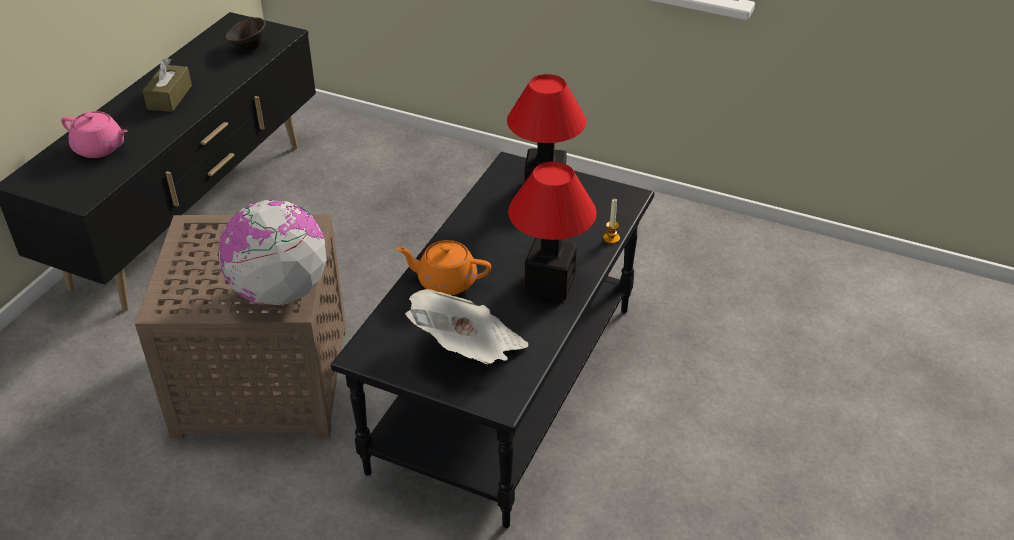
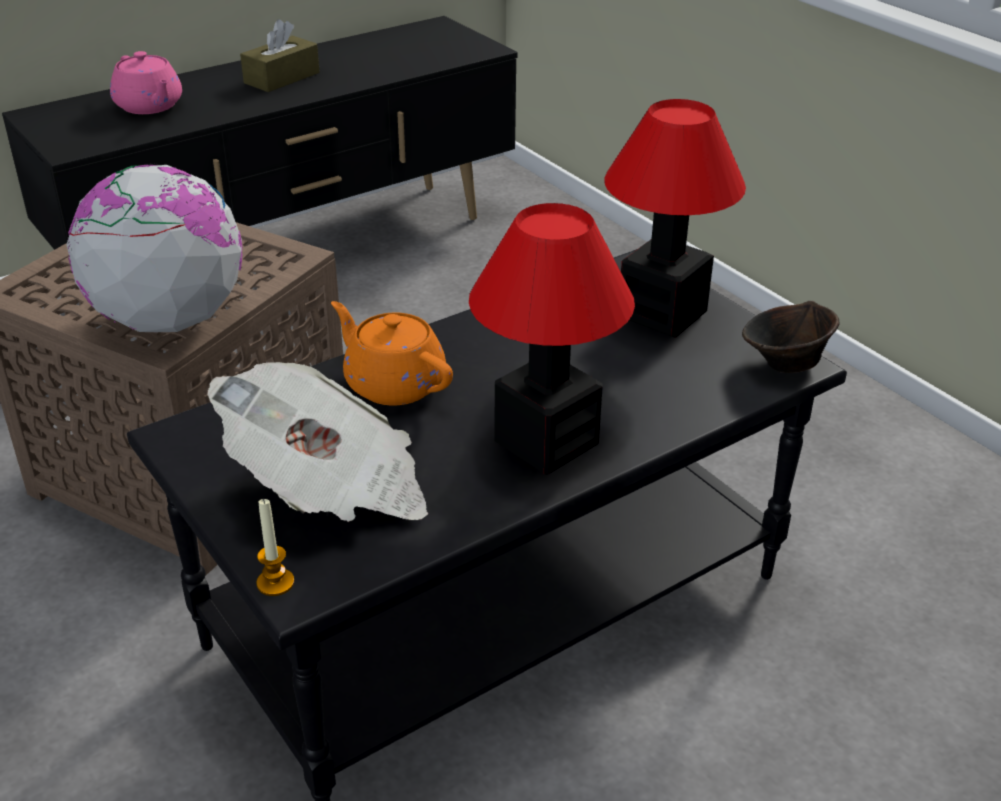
camera: 30 degrees right, 5 degrees down
brown bowl [225,17,266,51] -> brown bowl moved to [742,301,839,373]
candle [603,198,620,244] -> candle moved to [256,498,294,596]

